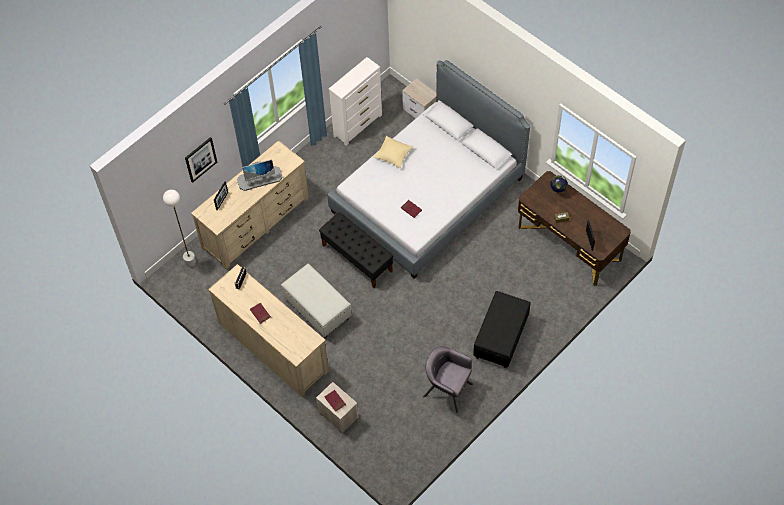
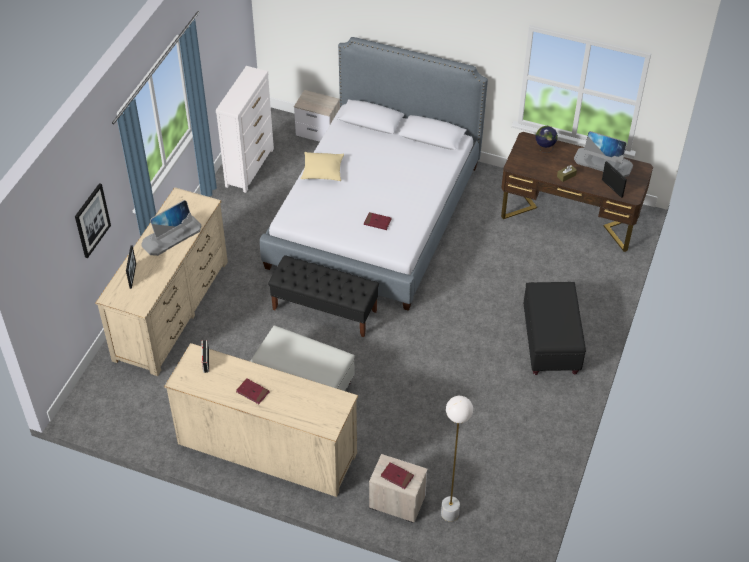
camera: 25 degrees left, 10 degrees down
white floor lamp [163,190,196,267] -> white floor lamp moved to [441,396,473,522]
grey armchair [423,346,473,413] -> none
none -> monitor [574,131,633,177]

